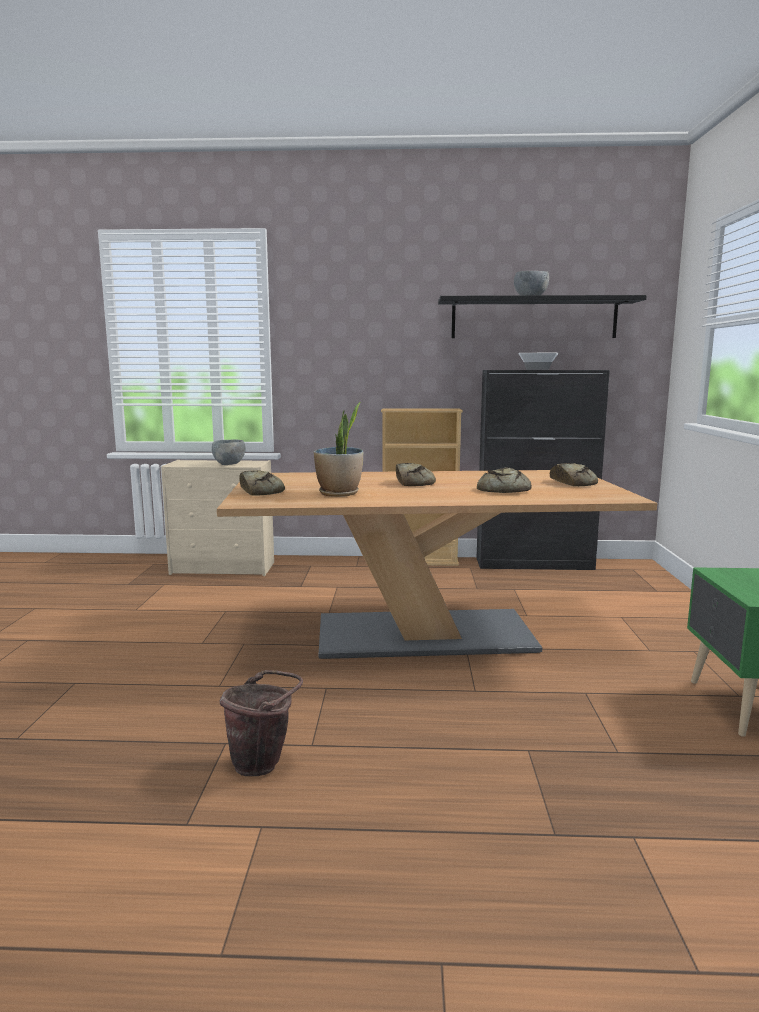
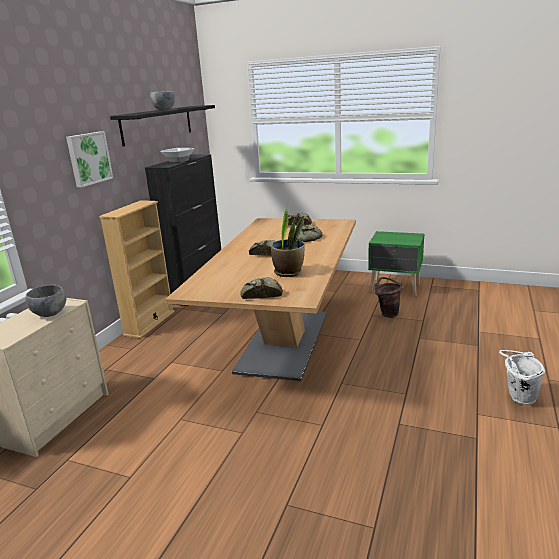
camera: 70 degrees left, 10 degrees up
brown bucket [219,670,303,776] -> brown bucket moved to [375,277,402,318]
none -> picture [66,131,113,187]
none -> white bucket [499,350,545,405]

